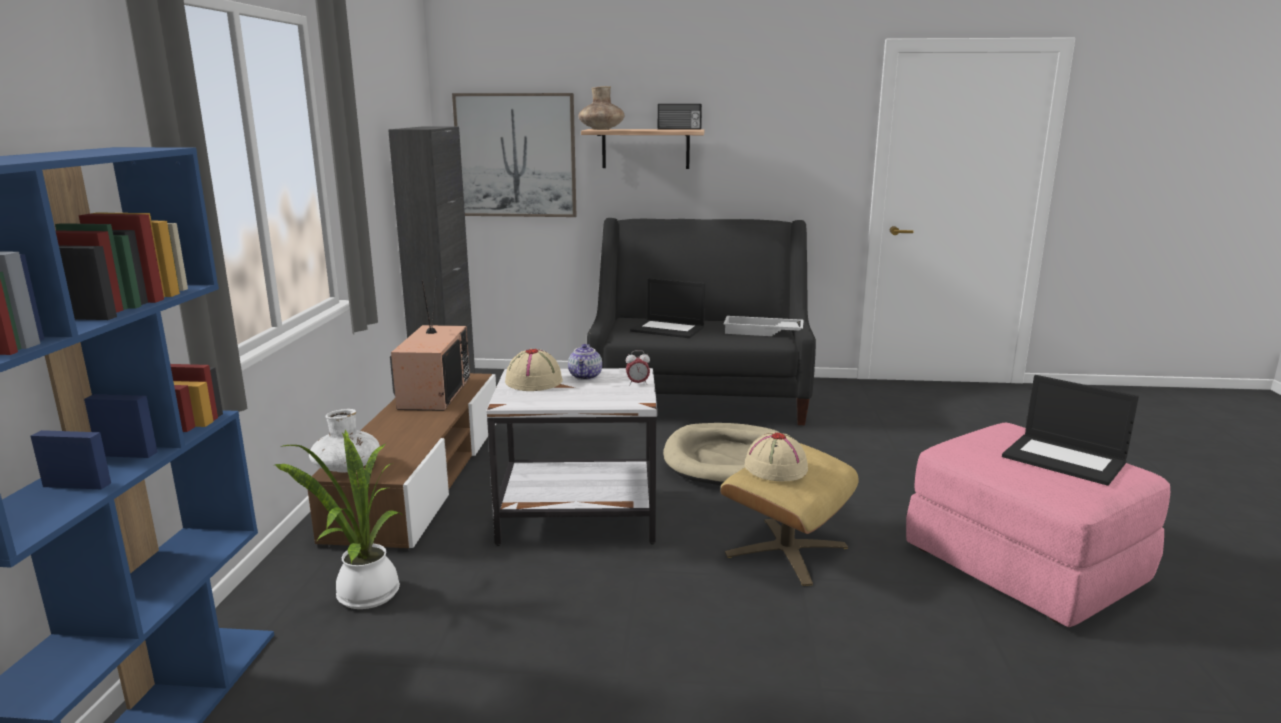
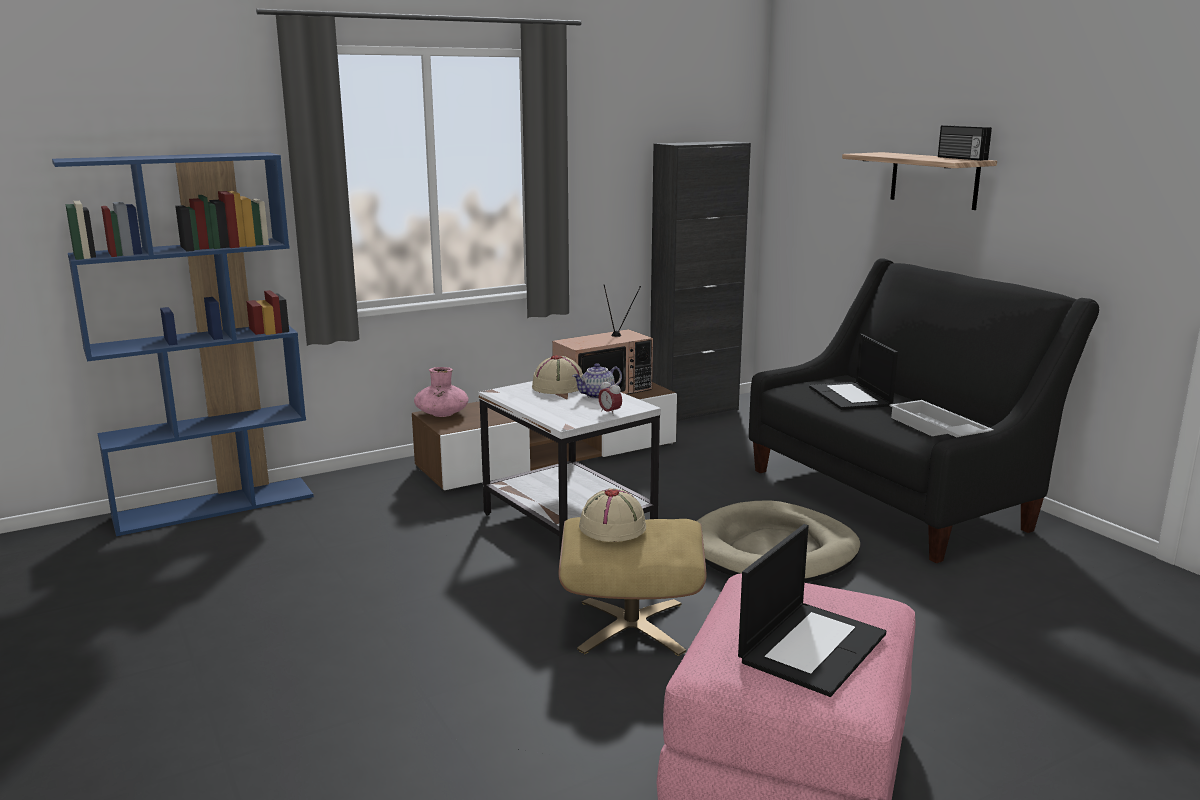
camera: 55 degrees right, 0 degrees up
potted plant [275,429,402,609] -> none
white vase [309,409,380,473] -> pink vase [414,367,469,417]
picture [452,93,576,217] -> none
brown vase [578,86,625,130] -> none
laptop [1002,375,1139,486] -> laptop turned 150 degrees counterclockwise [738,524,886,697]

